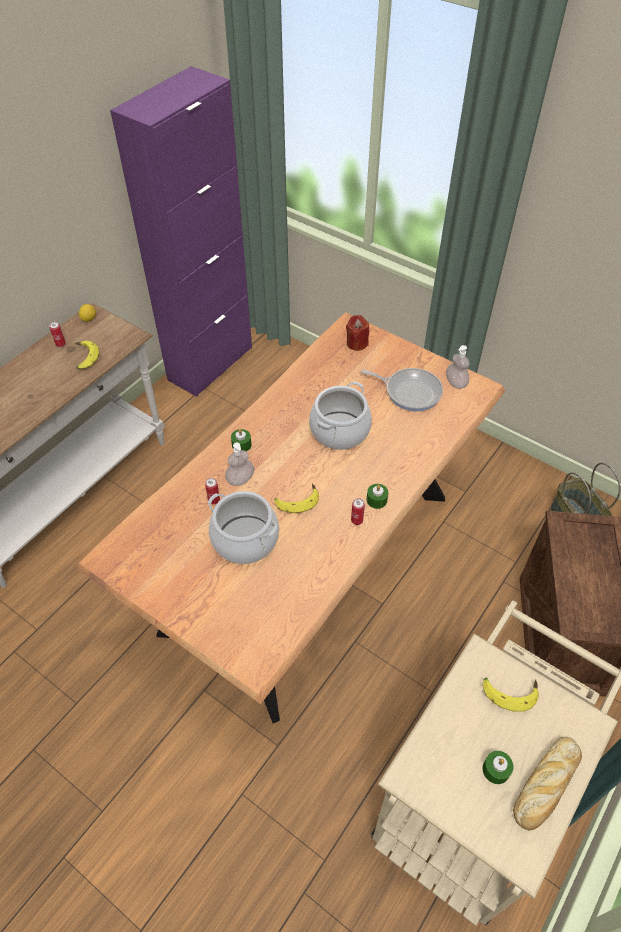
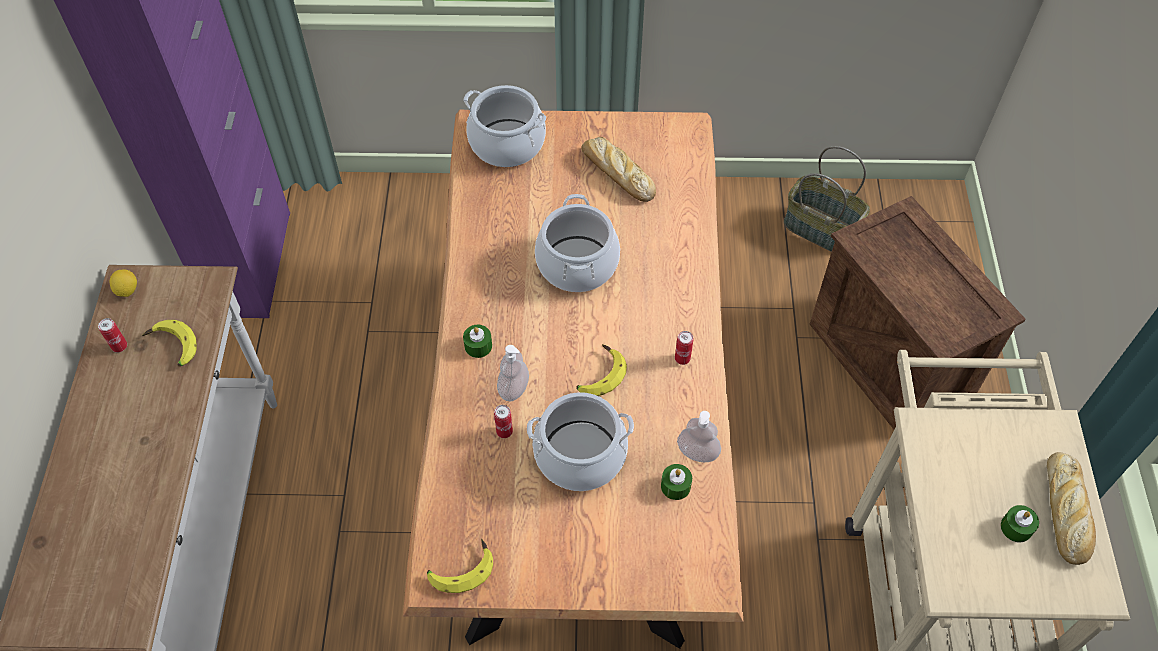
camera: 35 degrees left, 5 degrees up
red candle [346,315,369,351] -> cooking pot [464,85,546,167]
frying pan [361,368,443,411] -> bread [581,137,656,202]
green candle [367,484,388,509] -> green candle moved to [661,464,692,500]
soap dispenser [446,345,469,389] -> soap dispenser moved to [677,411,721,462]
banana [483,678,539,712] -> banana moved to [427,538,493,593]

